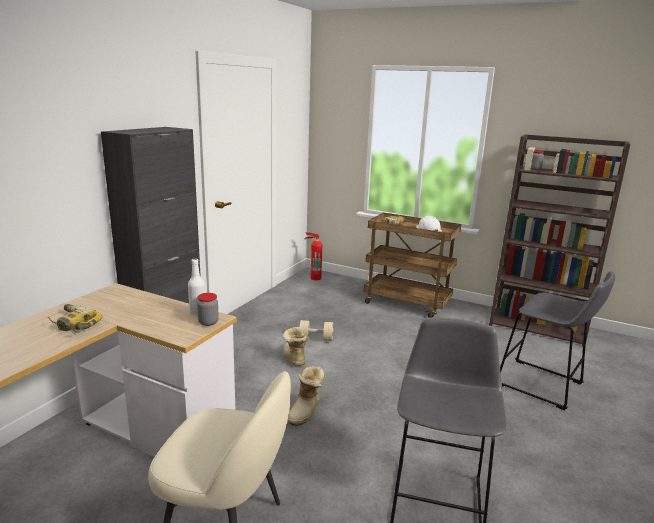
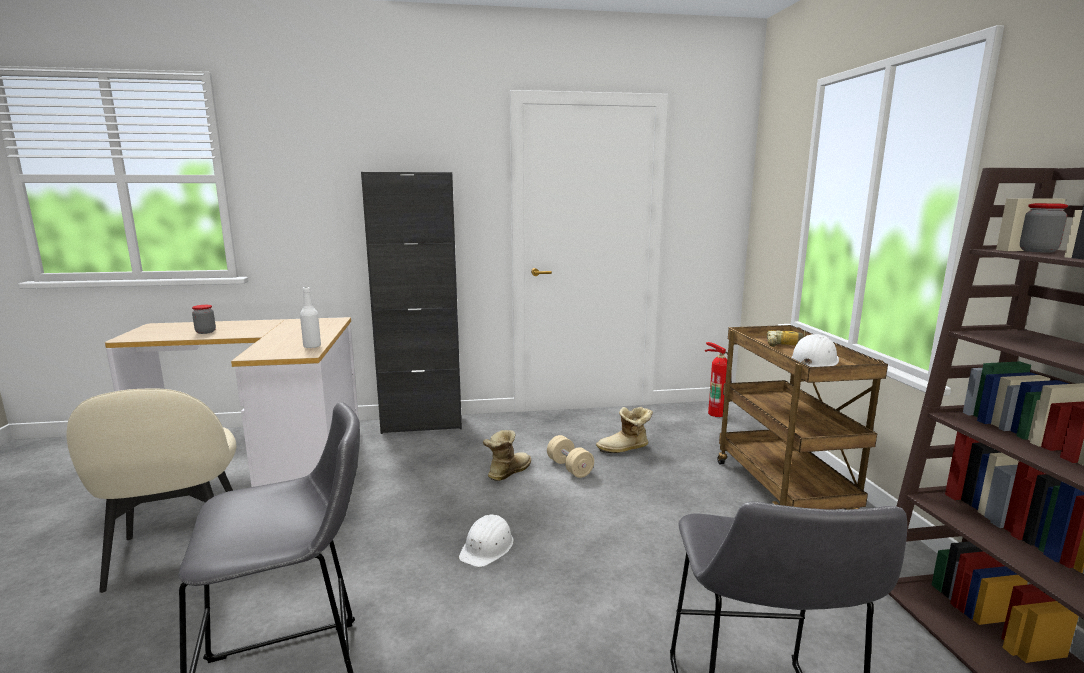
camera: 55 degrees right, 5 degrees down
power drill [48,304,103,332] -> none
jar [197,293,219,326] -> jar moved to [192,305,216,334]
boot [288,366,325,426] -> boot moved to [596,407,653,453]
none -> white hard hat [459,514,514,567]

